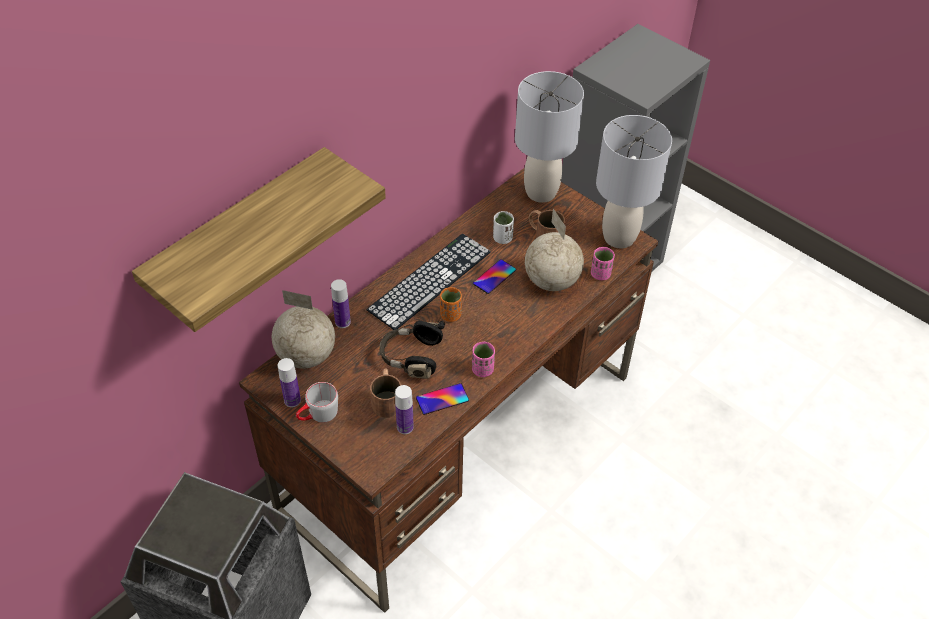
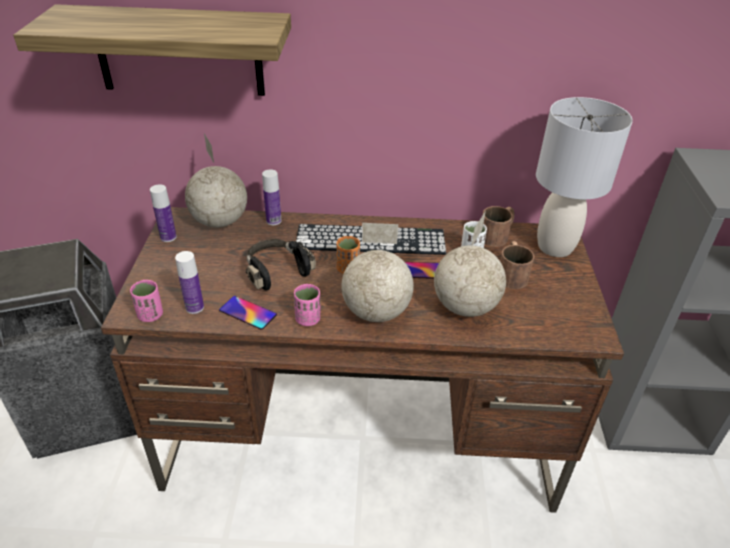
camera: 50 degrees right, 10 degrees down
grey mug [296,382,338,423] -> none
brown mug [370,368,401,418] -> brown mug moved to [482,206,514,247]
pink cup [591,247,615,280] -> pink cup moved to [130,280,163,322]
grey table lamp [596,115,672,248] -> none
none -> globe [341,223,414,322]

